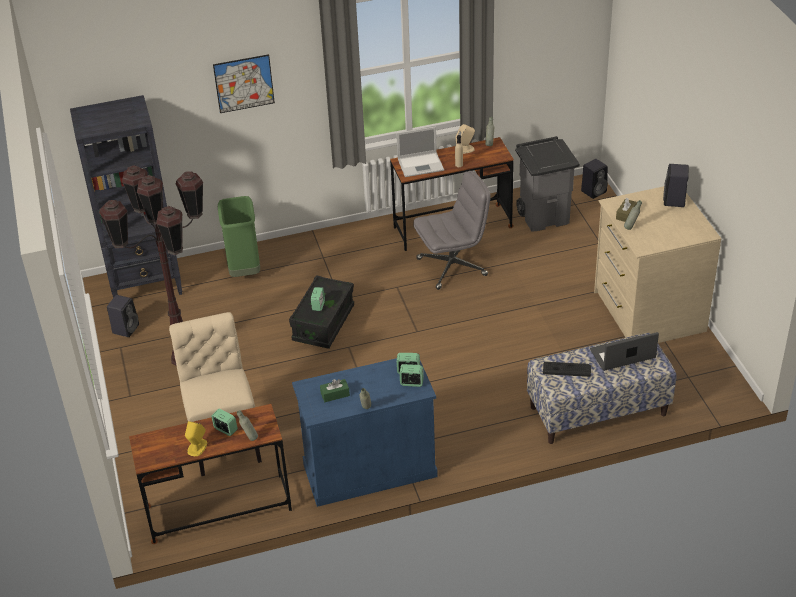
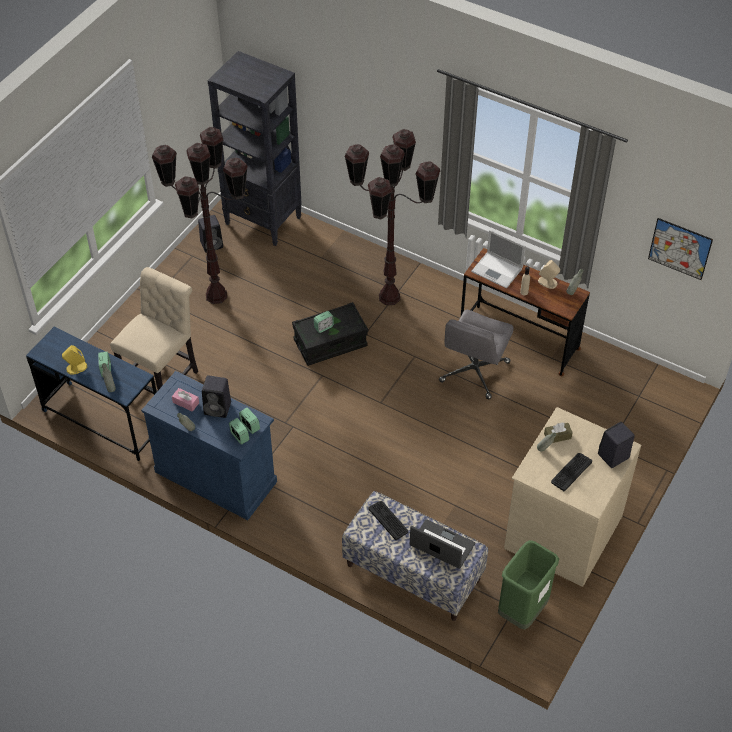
camera: 45 degrees right, 10 degrees up
brown desk [129,404,292,544] -> blue desk [26,327,157,461]
picture [213,54,275,113] -> picture moved to [648,218,713,280]
green trash can [218,196,260,277] -> green trash can moved to [498,540,559,630]
green tissue box [320,379,350,402] -> pink tissue box [172,388,199,412]
grey office chair [413,171,491,290] -> grey office chair turned 90 degrees clockwise [439,310,514,399]
grey trash can [515,136,580,231] -> none
black speaker [581,159,608,199] -> black speaker moved to [202,375,231,418]
none -> brown floor lamp [345,129,440,305]
none -> keyboard [551,453,592,491]

